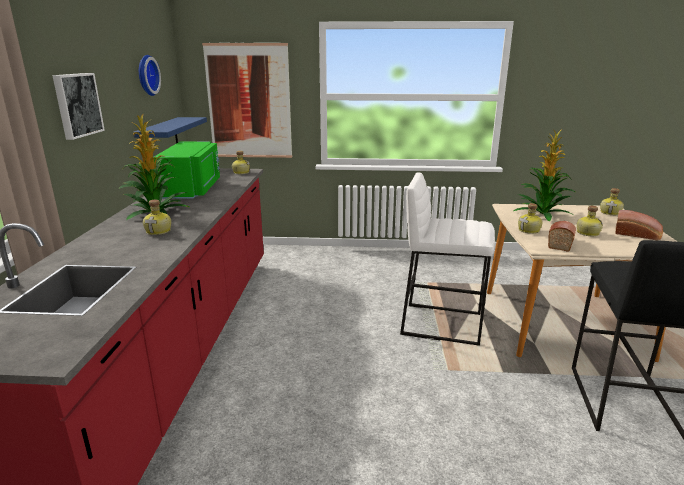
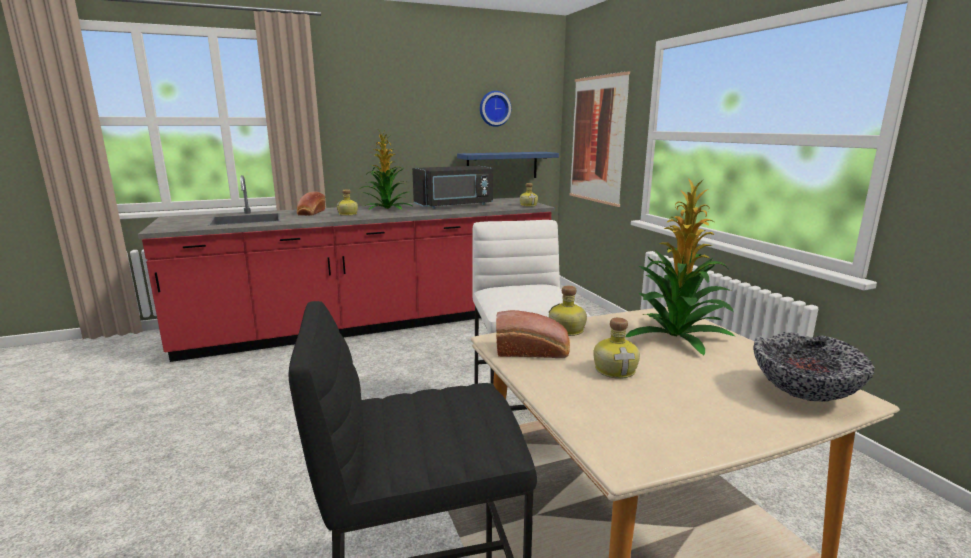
camera: 65 degrees right, 5 degrees down
picture [52,73,105,140] -> none
green microwave [154,141,220,199] -> black microwave [412,166,493,209]
bottle [600,188,624,215] -> bowl [753,332,875,402]
bread [615,210,663,240] -> bread moved to [297,191,325,216]

